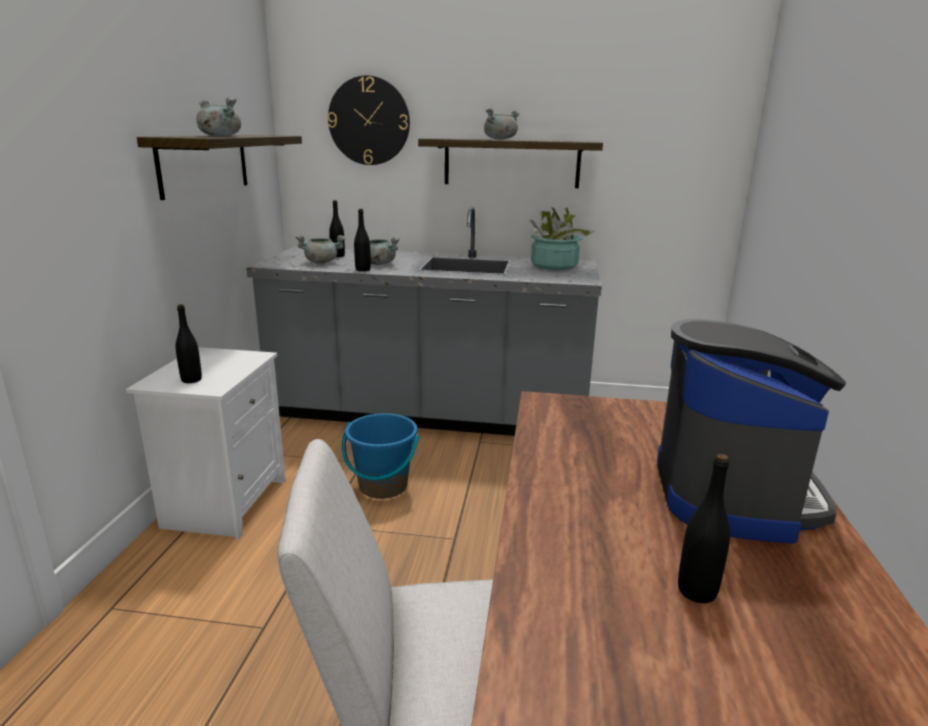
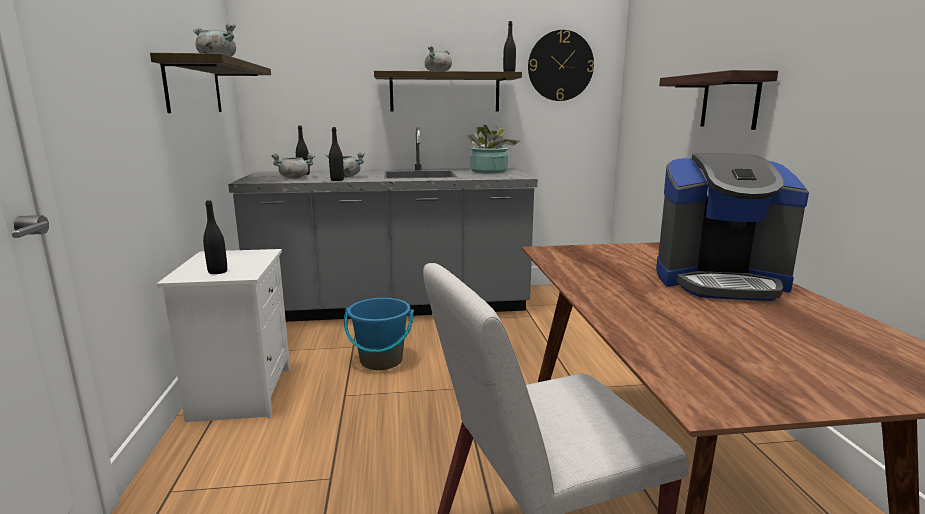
camera: 15 degrees left, 5 degrees down
wall clock [328,75,410,165] -> wall clock moved to [528,30,594,101]
coffee machine [657,319,846,544] -> coffee machine turned 105 degrees clockwise [656,153,809,301]
black bottle [678,454,730,603] -> black bottle moved to [503,21,516,72]
none -> shelf [659,70,778,130]

